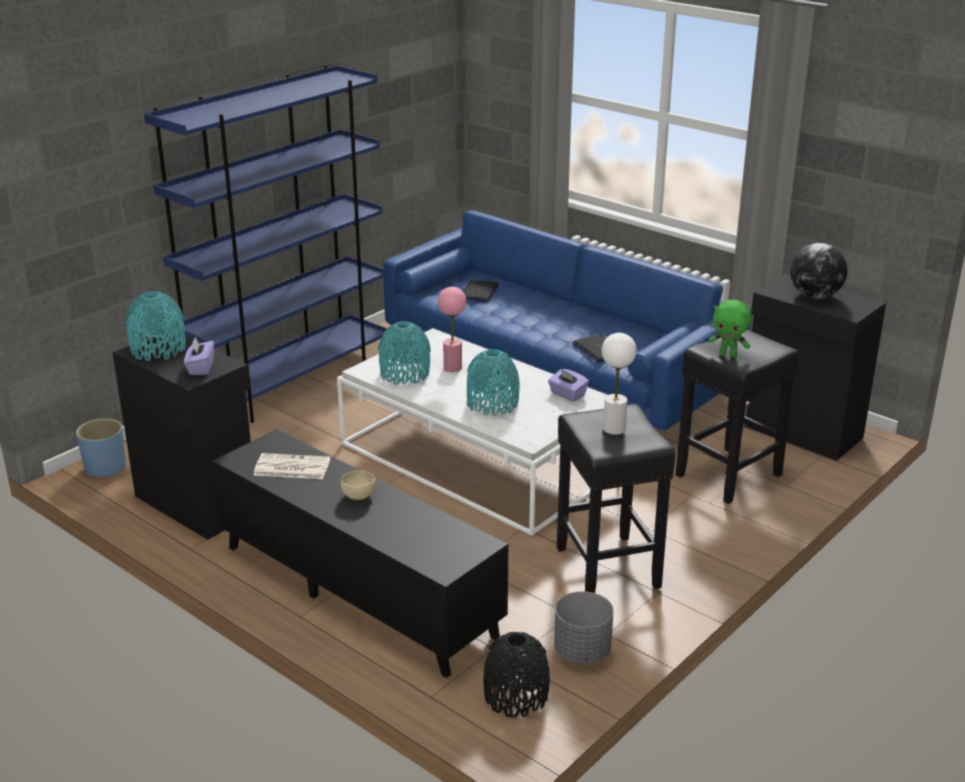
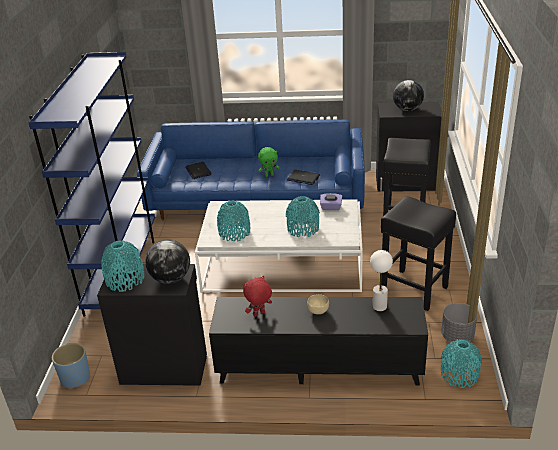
camera: 35 degrees left, 5 degrees up
purple tissue box [184,337,214,375] -> globe [146,239,190,284]
newspaper [254,453,330,479] -> red plush toy [243,276,272,317]
pink table lamp [438,287,466,372] -> none
black vase [483,632,550,717] -> turquoise vase [441,339,482,388]
white table lamp [602,333,636,435] -> white table lamp moved to [370,250,393,311]
green plush toy [709,300,751,358] -> green plush toy moved to [258,147,279,177]

